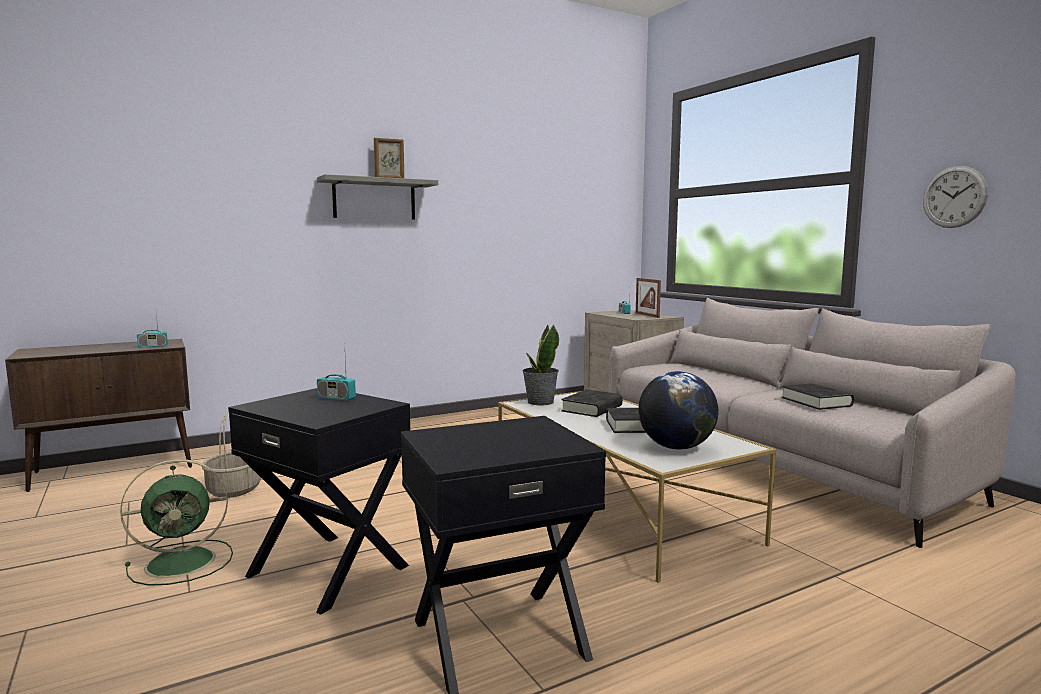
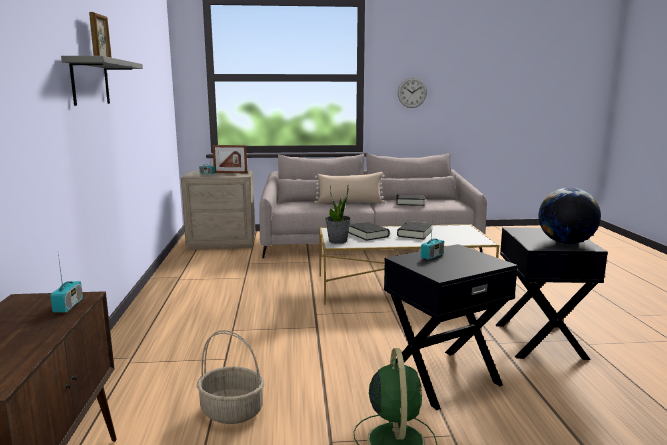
camera: 65 degrees left, 5 degrees up
globe [638,371,718,450] -> globe moved to [538,187,601,244]
none -> beige pillow [315,172,385,204]

